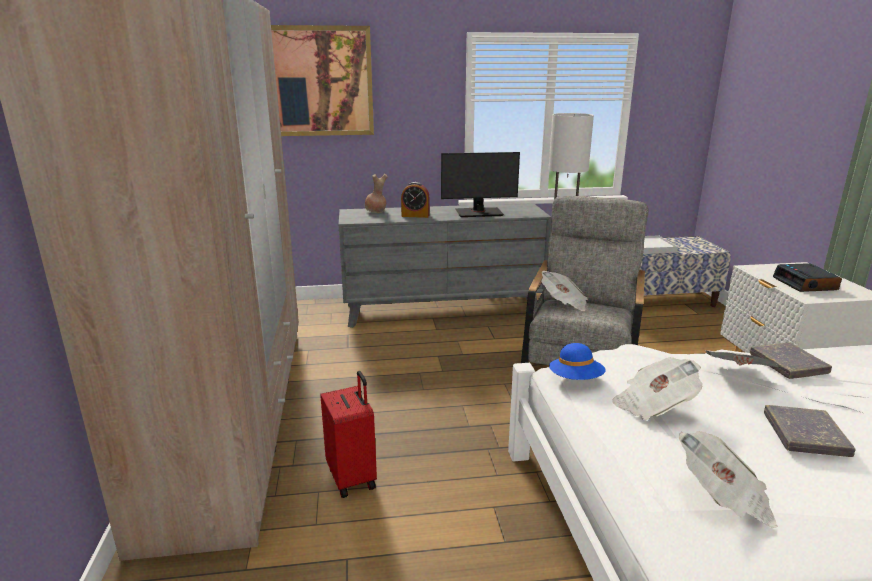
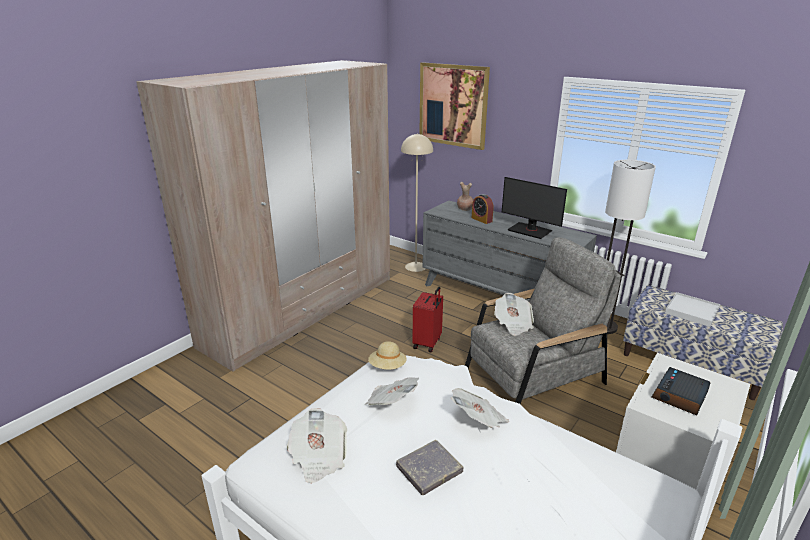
camera: 45 degrees right, 5 degrees up
red suitcase [320,371,377,498] -> red suitcase moved to [413,287,443,352]
blue hat [549,343,606,380] -> beige hat [368,341,407,370]
grey book [750,343,832,379] -> none
none -> beige floor lamp [401,133,433,272]

